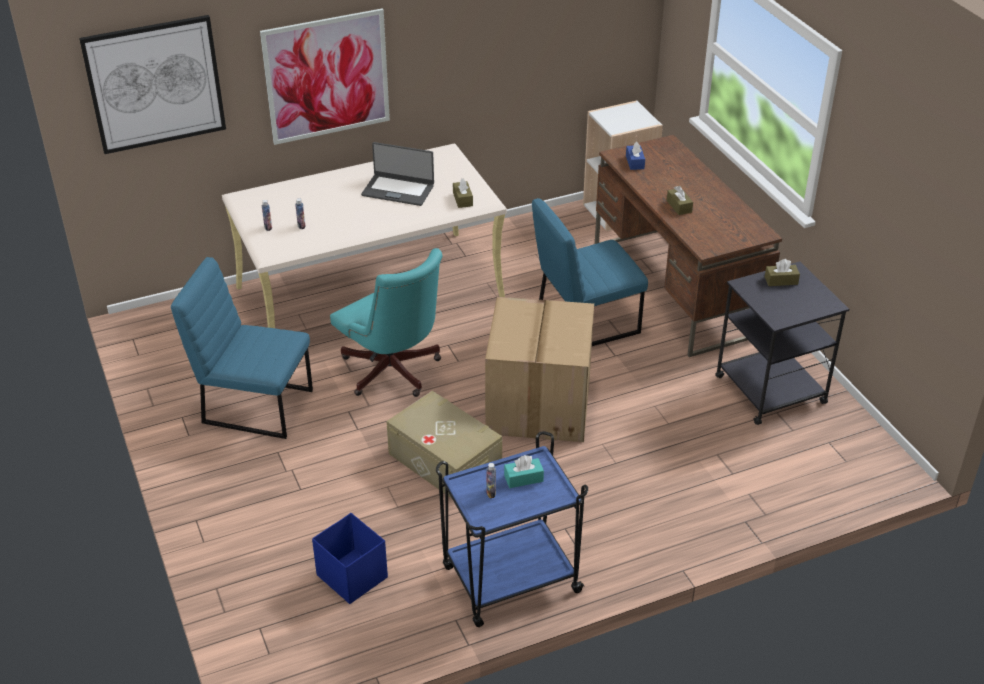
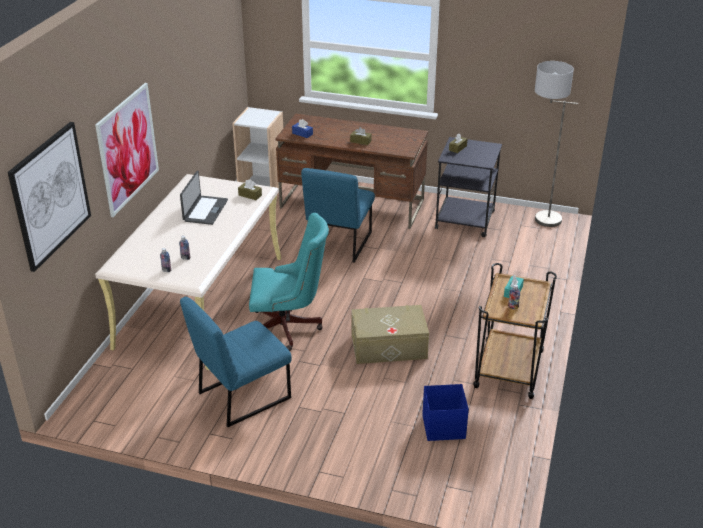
camera: 50 degrees left, 5 degrees down
laptop [361,142,434,206] -> laptop turned 45 degrees counterclockwise [180,171,228,225]
blue cart [436,431,588,627] -> brown cart [473,263,557,399]
cardboard box [485,297,594,442] -> none
none -> grey floor lamp [535,61,578,227]

